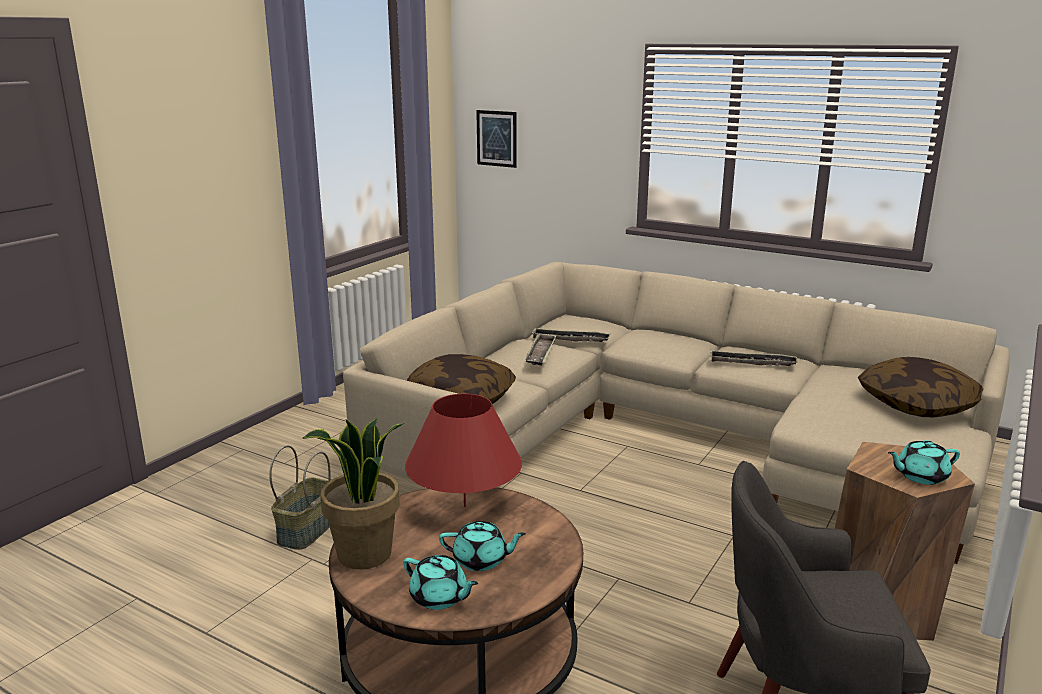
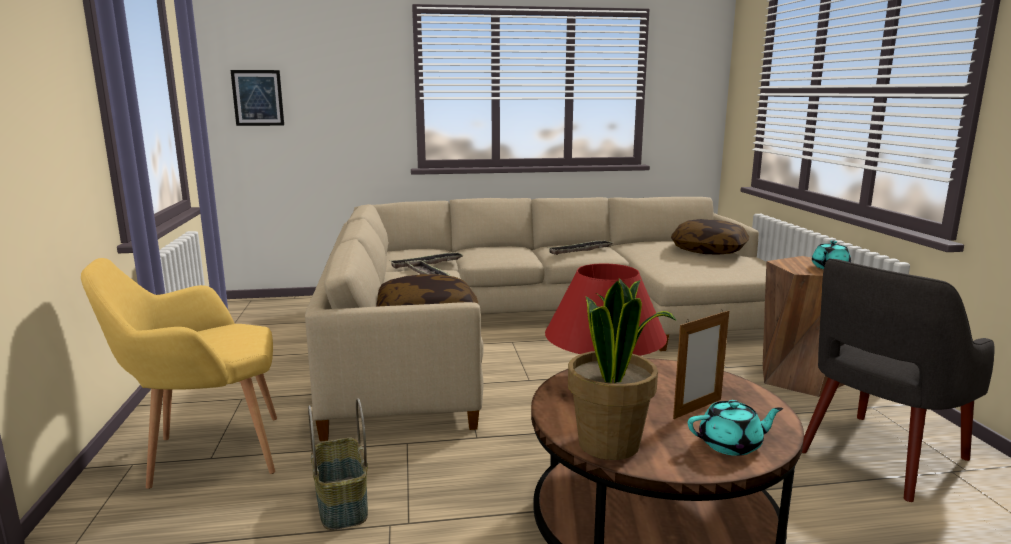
camera: 40 degrees left, 5 degrees down
turquoise teapot [439,521,526,571] -> picture frame [673,309,729,419]
none -> yellow armchair [81,258,277,489]

